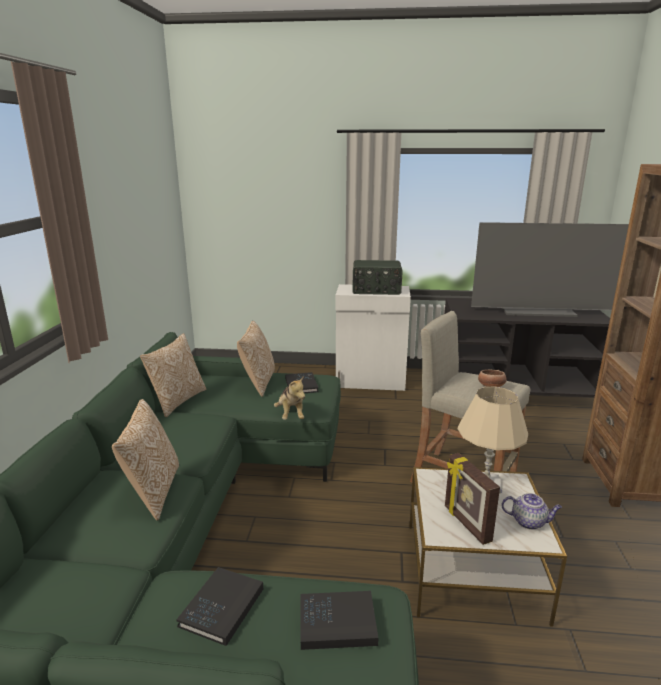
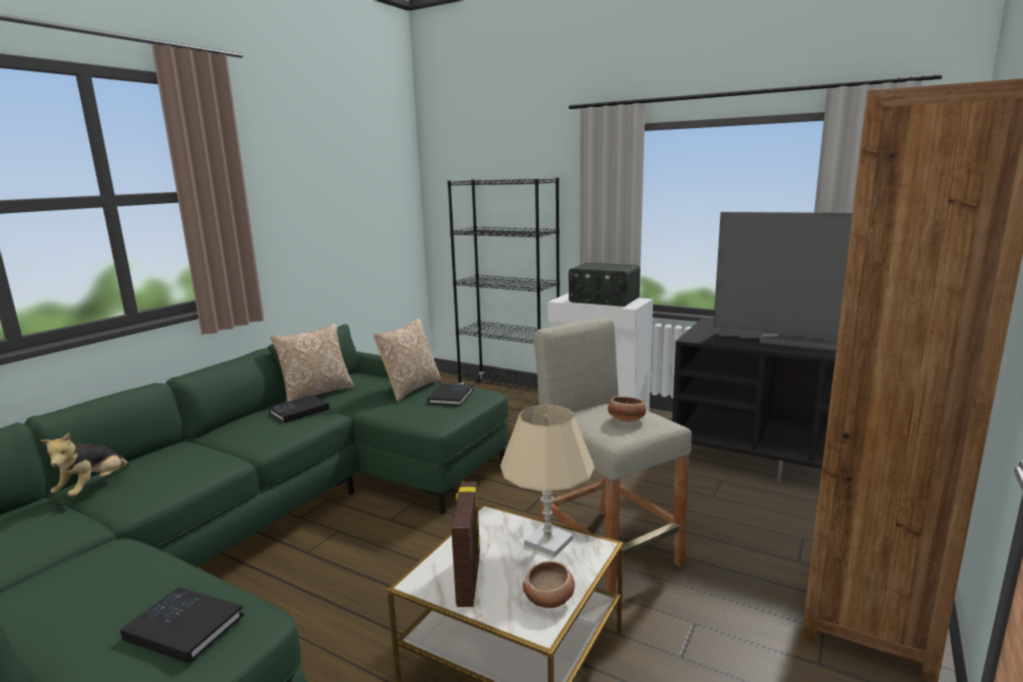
camera: 25 degrees right, 5 degrees down
pillow [112,399,179,521] -> none
black book [176,567,263,646] -> black book moved to [269,395,329,423]
plush toy [274,376,305,420] -> plush toy moved to [40,433,130,497]
teapot [502,493,562,530] -> bowl [523,561,575,608]
none -> black bookcase [447,178,560,401]

